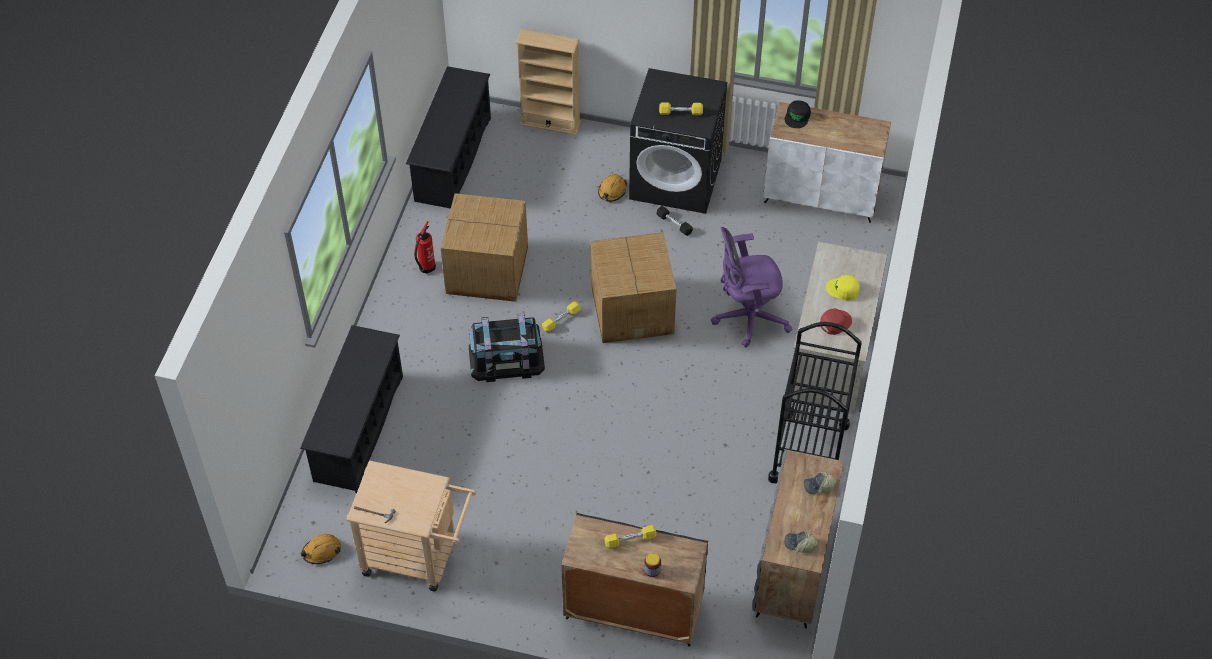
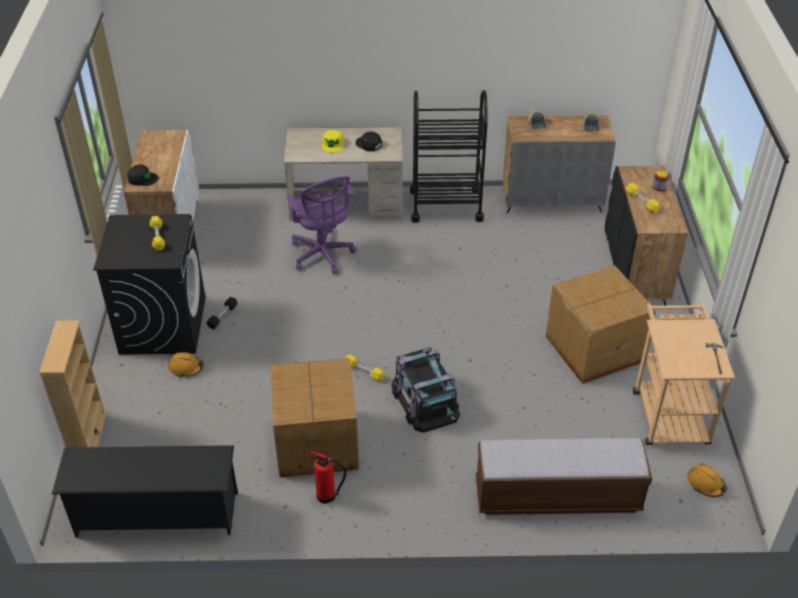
camera: 105 degrees left, 10 degrees down
black shoe rack [300,325,403,493] -> bench [476,438,652,515]
cardboard box [591,232,677,343] -> cardboard box moved to [546,265,656,384]
red cap [820,308,852,335] -> black cap [355,132,382,151]

